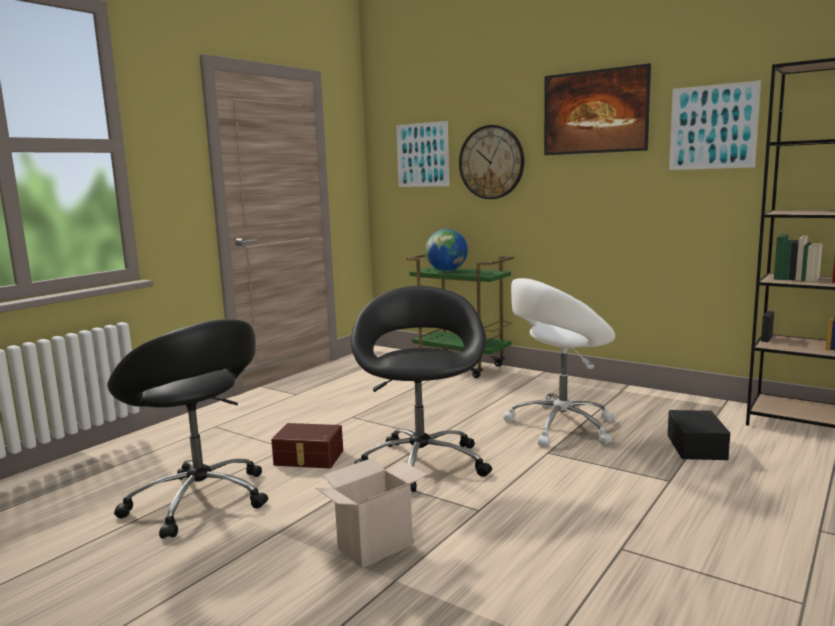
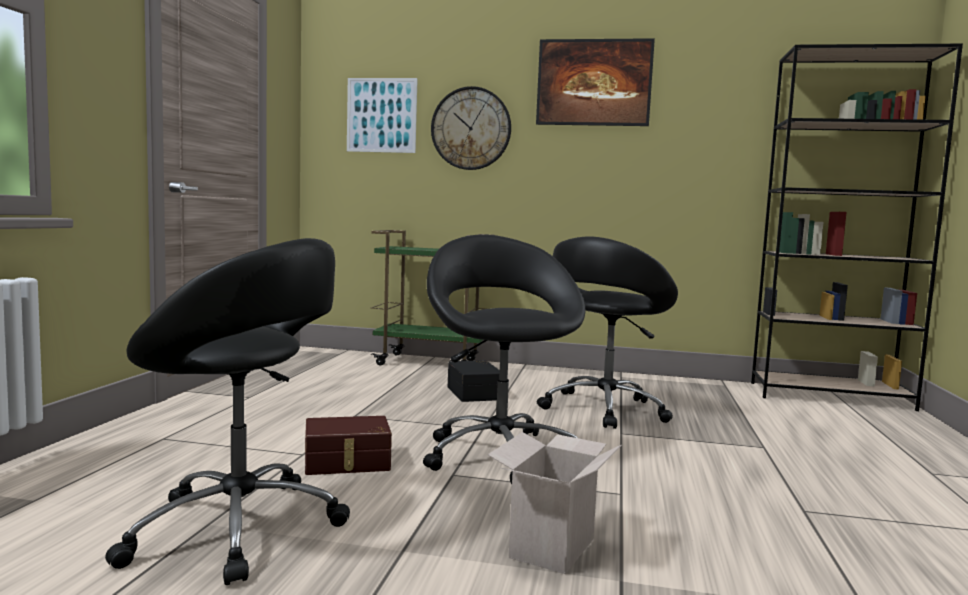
camera: 25 degrees left, 5 degrees down
globe [426,229,468,271] -> none
white office chair [503,278,615,447] -> black office chair [537,237,678,429]
black storage box [668,410,730,460] -> black storage box moved to [448,360,500,402]
picture [669,80,761,170] -> none

